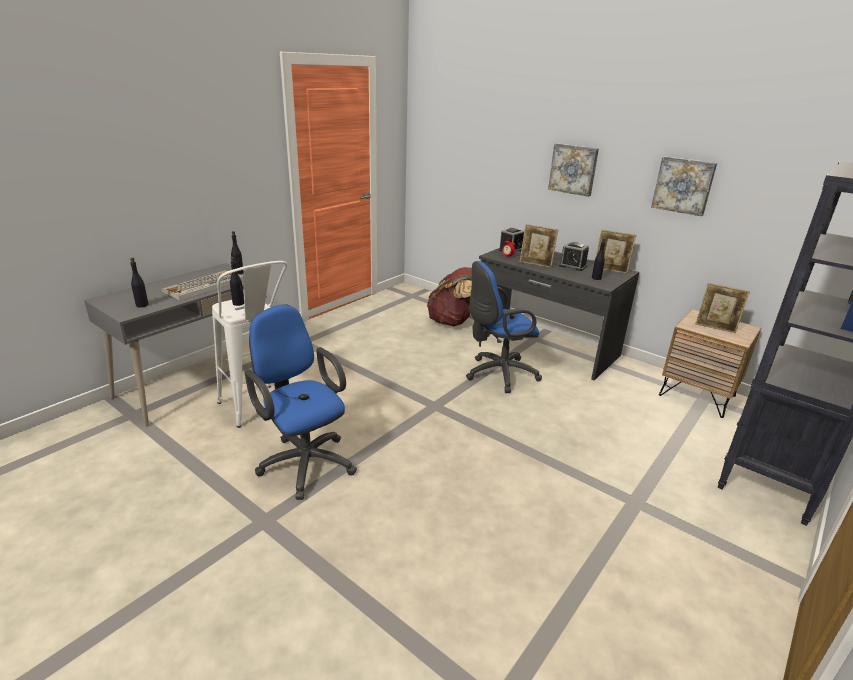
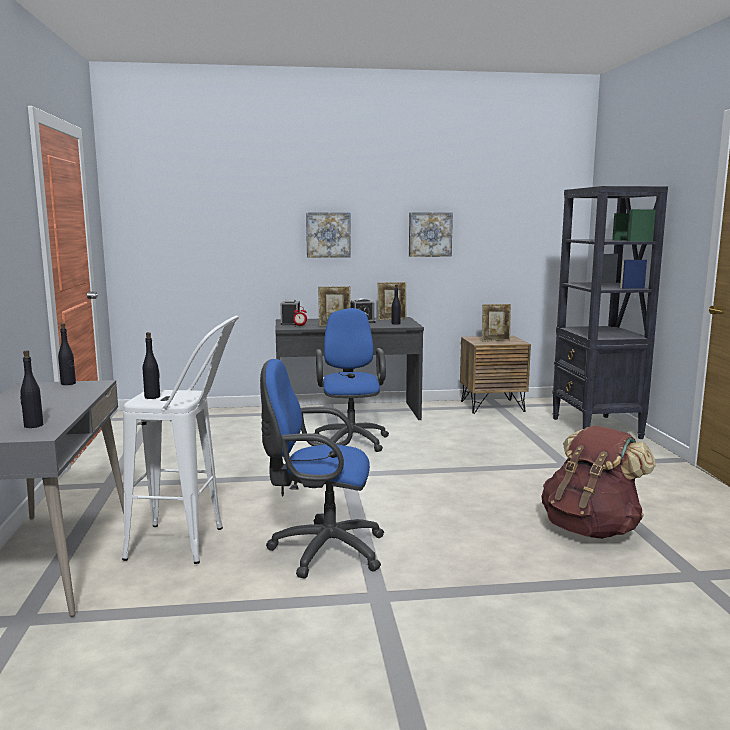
camera: 45 degrees left, 15 degrees down
keyboard [161,270,243,301] -> none
brown backpack [427,267,472,326] -> brown backpack moved to [541,425,656,539]
blue office chair [466,261,542,393] -> blue office chair turned 150 degrees clockwise [313,308,389,452]

